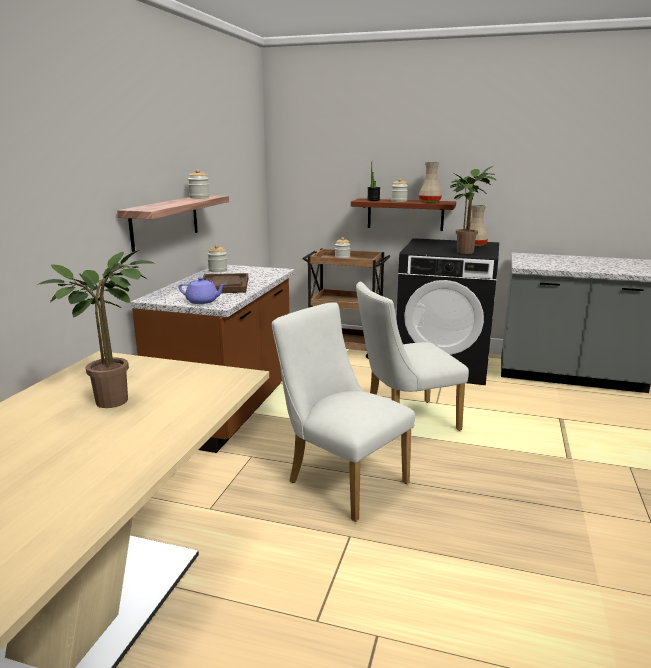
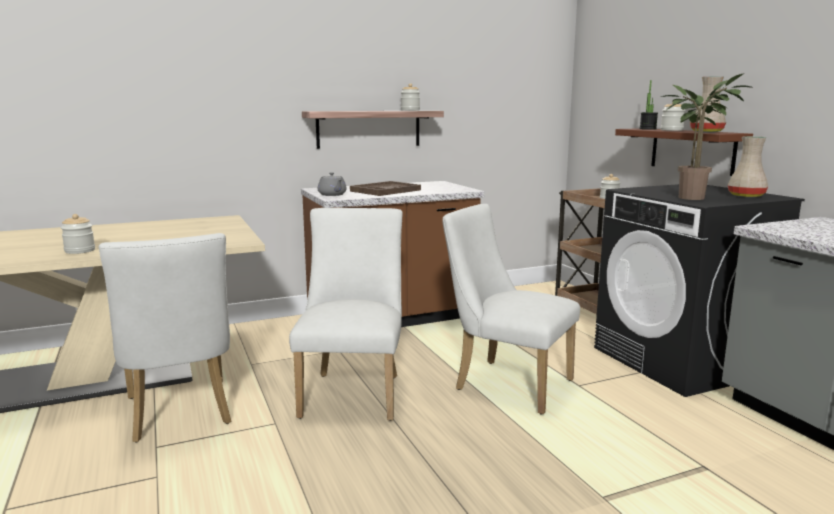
camera: 50 degrees right, 5 degrees down
potted plant [37,250,155,408] -> none
purple teapot [179,277,226,304] -> grey teapot [318,172,347,196]
jar [207,245,228,272] -> jar moved to [61,214,95,254]
none -> white chair [99,233,231,442]

